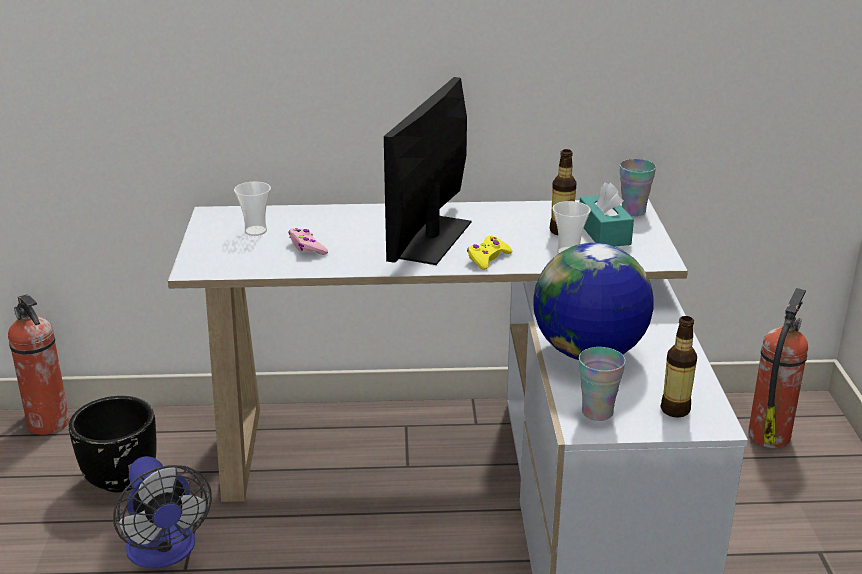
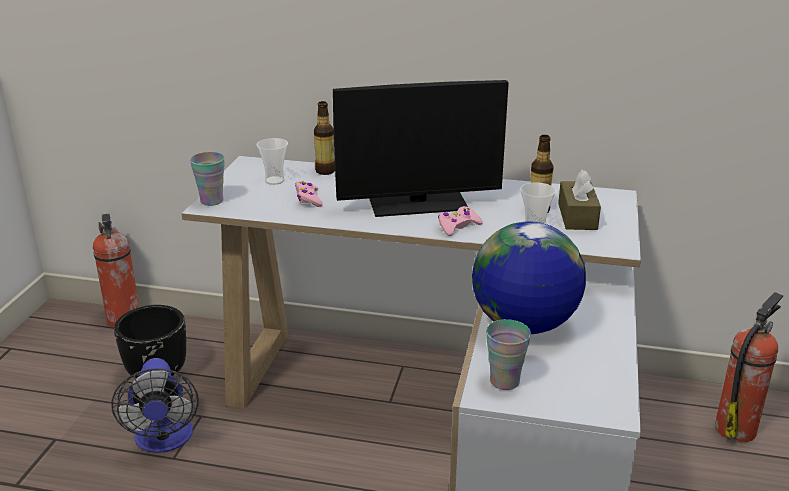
camera: 15 degrees right, 0 degrees up
monitor [384,77,471,265] -> monitor turned 135 degrees counterclockwise [333,80,509,217]
yellow game controller [467,236,513,270] -> pink game controller [438,206,483,236]
turquoise tissue box [580,182,634,247] -> brown tissue box [558,170,601,230]
cup [620,159,656,216] -> cup moved to [190,152,225,206]
bottle [661,316,697,418] -> bottle moved to [314,101,335,175]

